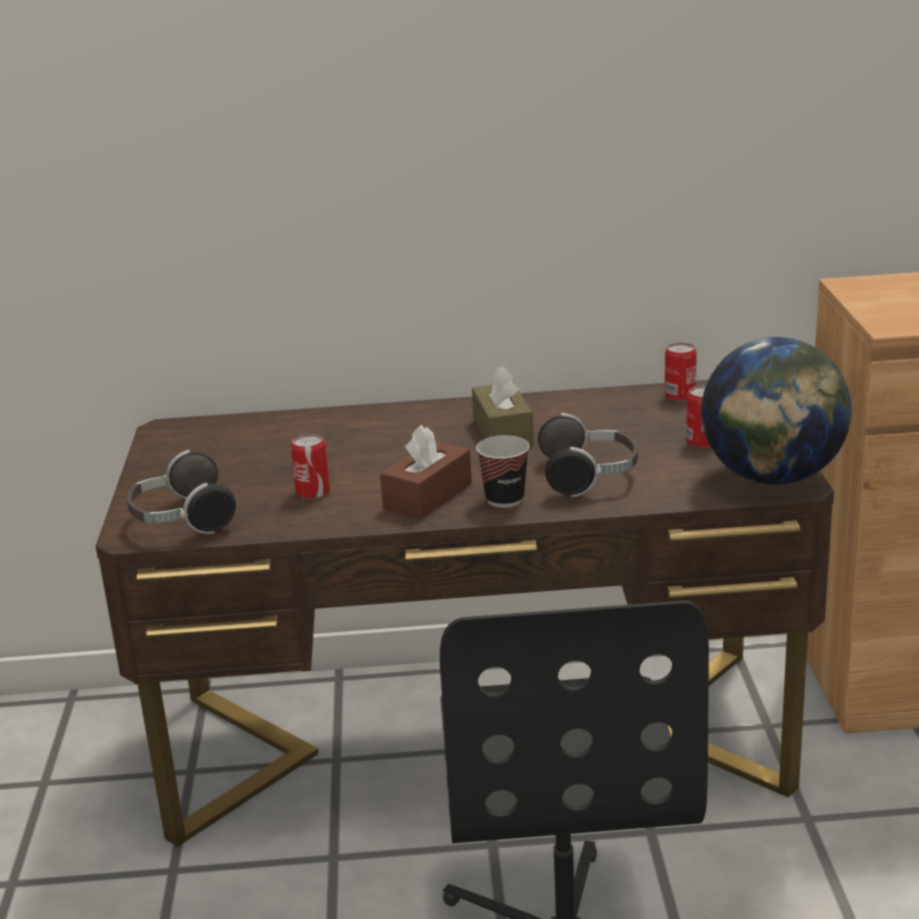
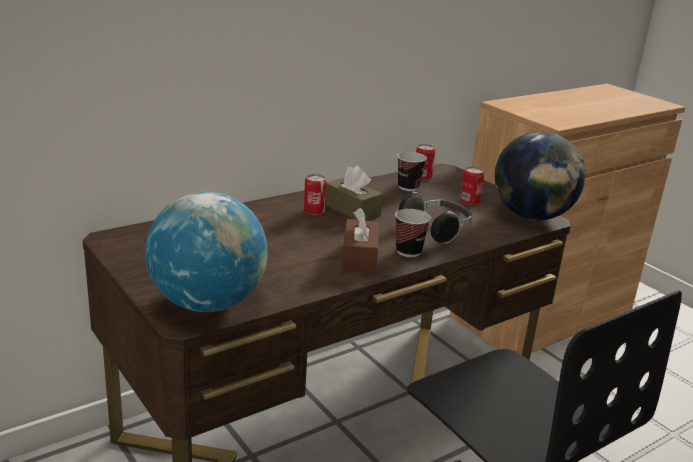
camera: 35 degrees left, 0 degrees up
headphones [127,450,236,534] -> globe [145,192,268,312]
can [290,434,330,499] -> can moved to [304,174,327,215]
none -> cup [397,152,427,191]

